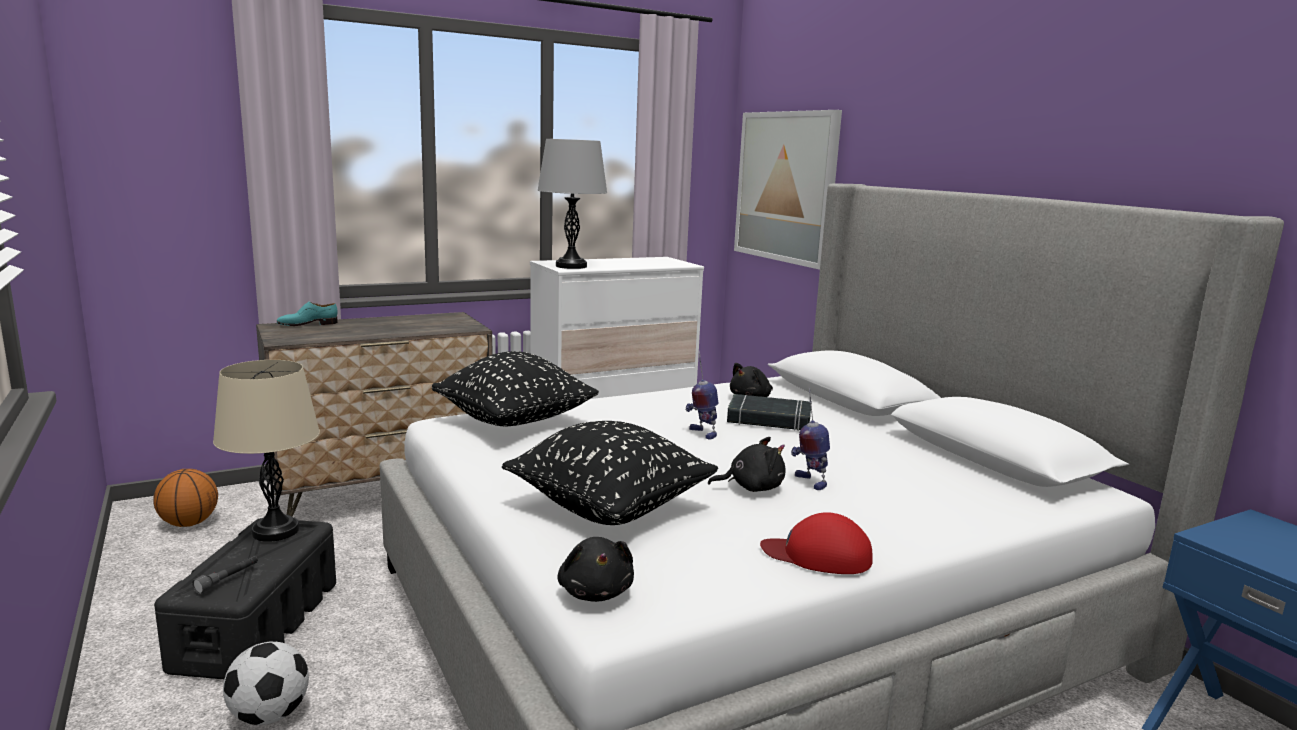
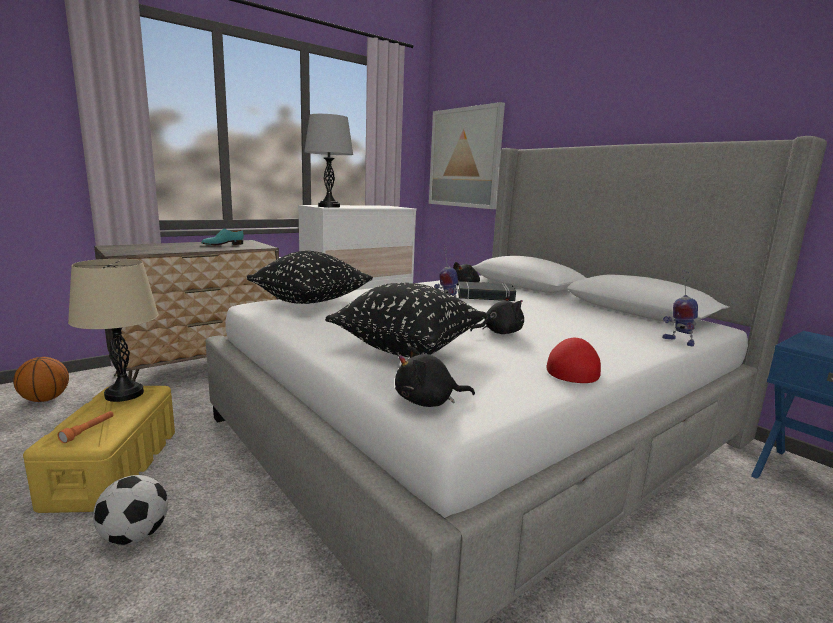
camera: 10 degrees left, 0 degrees up
black storage box [154,518,336,679] -> yellow storage box [23,386,175,513]
grey flashlight [192,556,258,594] -> orange flashlight [58,411,113,443]
turquoise shoe [276,301,338,326] -> turquoise shoe moved to [201,228,244,245]
black plush toy [557,537,634,602] -> black plush toy turned 105 degrees clockwise [395,346,475,407]
red cap [760,512,873,574] -> red cap turned 105 degrees clockwise [547,338,601,383]
toy robot [791,387,830,490] -> toy robot moved to [662,270,698,346]

